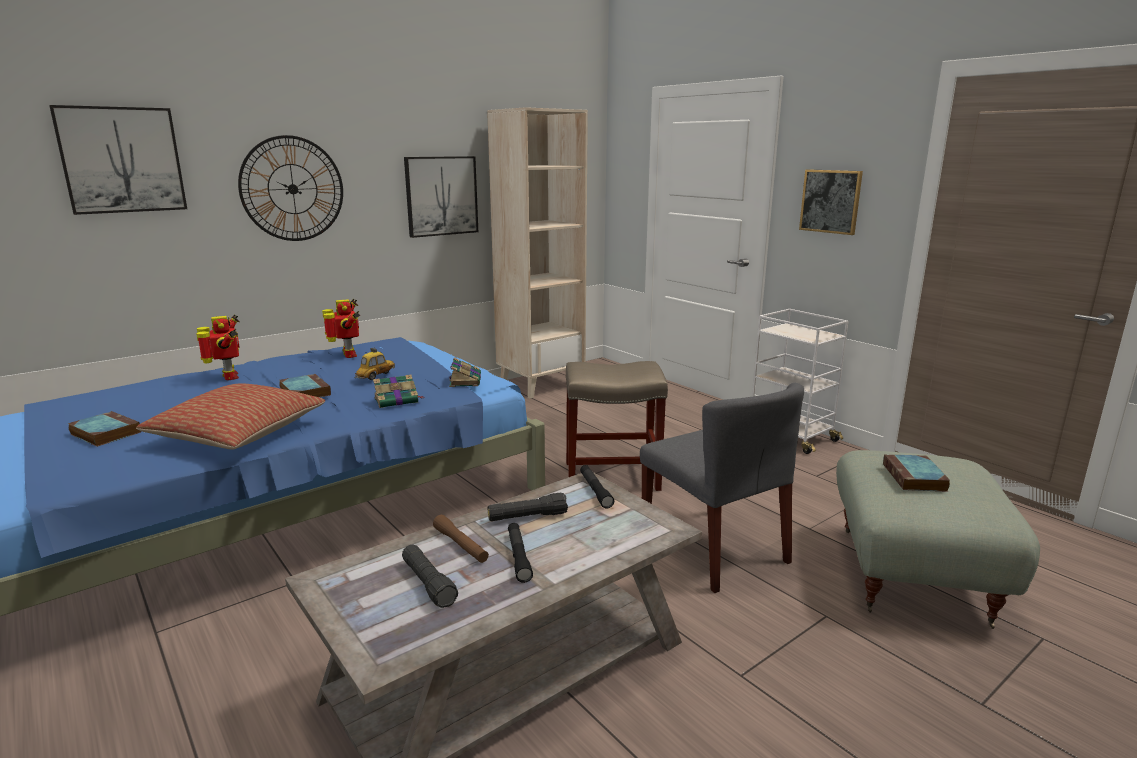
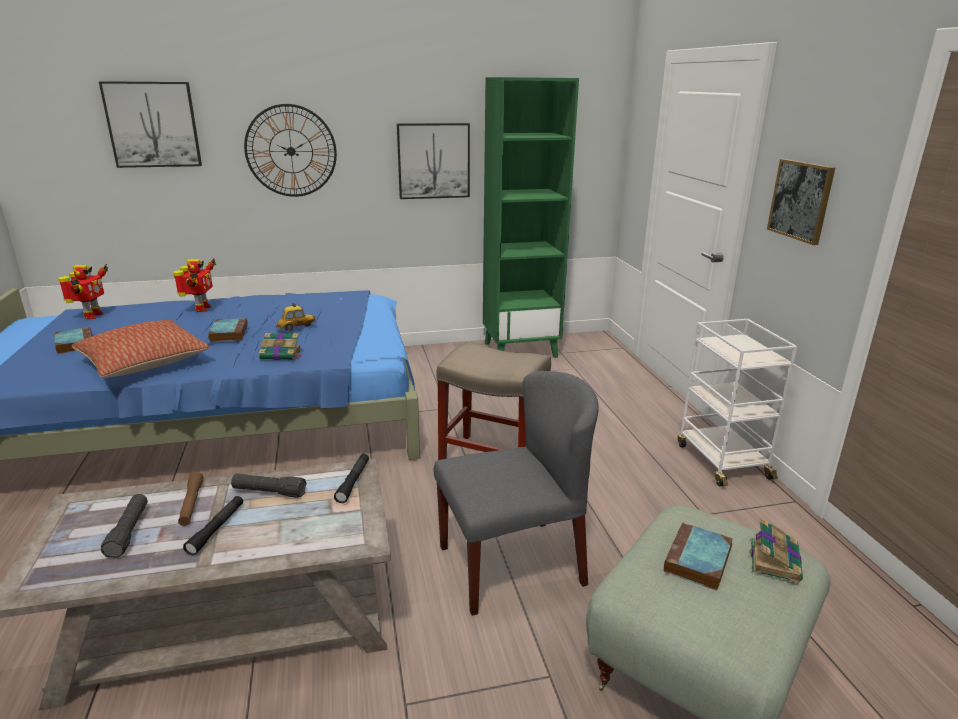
camera: 25 degrees right, 5 degrees up
toy robot [322,299,360,358] -> toy robot moved to [58,264,108,319]
book [449,358,481,387] -> book moved to [750,518,803,582]
beige bookcase [487,107,588,399] -> green bookcase [483,77,579,358]
grey chair [640,383,804,593] -> grey chair turned 105 degrees counterclockwise [434,371,599,616]

